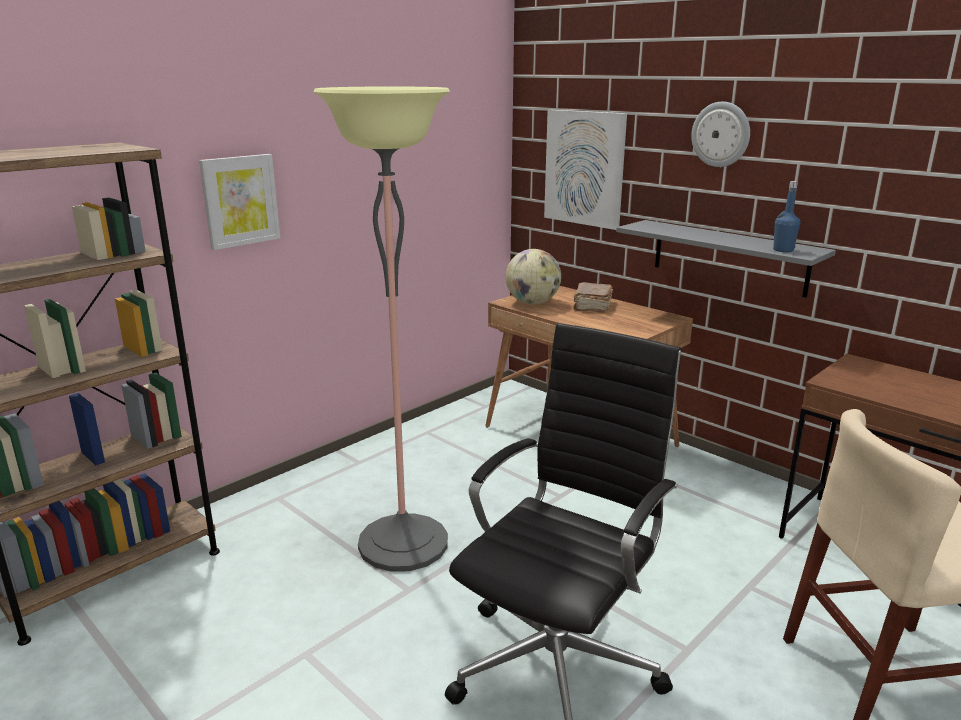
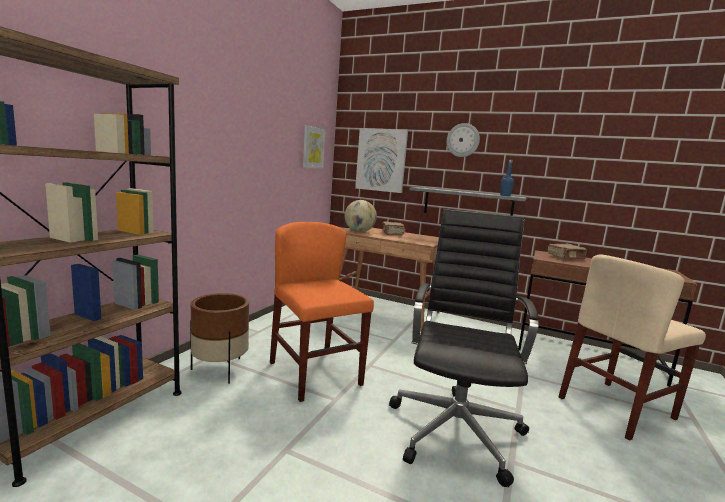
camera: 20 degrees left, 10 degrees down
picture [199,154,280,250] -> picture moved to [303,125,326,169]
floor lamp [313,86,450,572] -> orange chair [270,222,374,402]
none -> brown planter [190,293,249,384]
none -> brown book [548,244,587,259]

